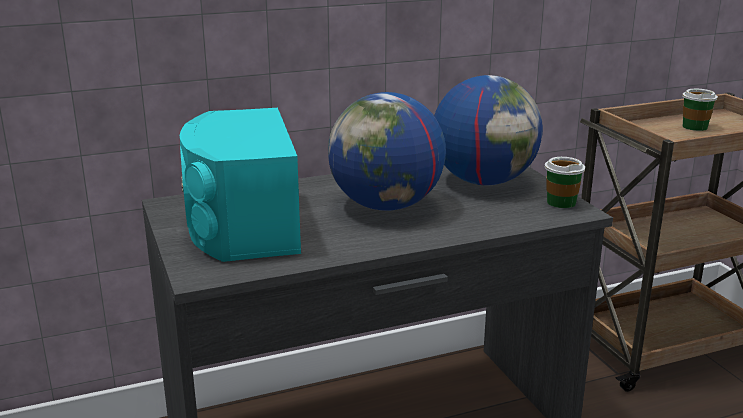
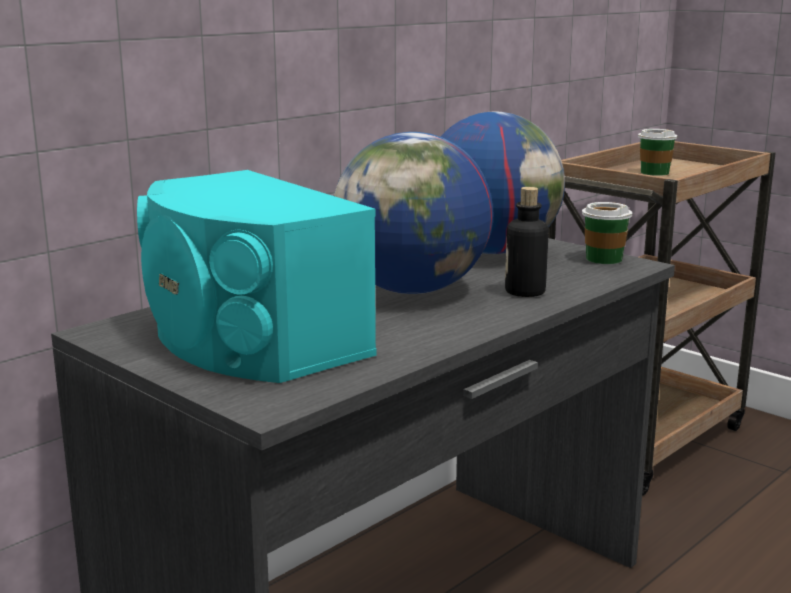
camera: 25 degrees left, 5 degrees down
none -> bottle [505,187,549,297]

